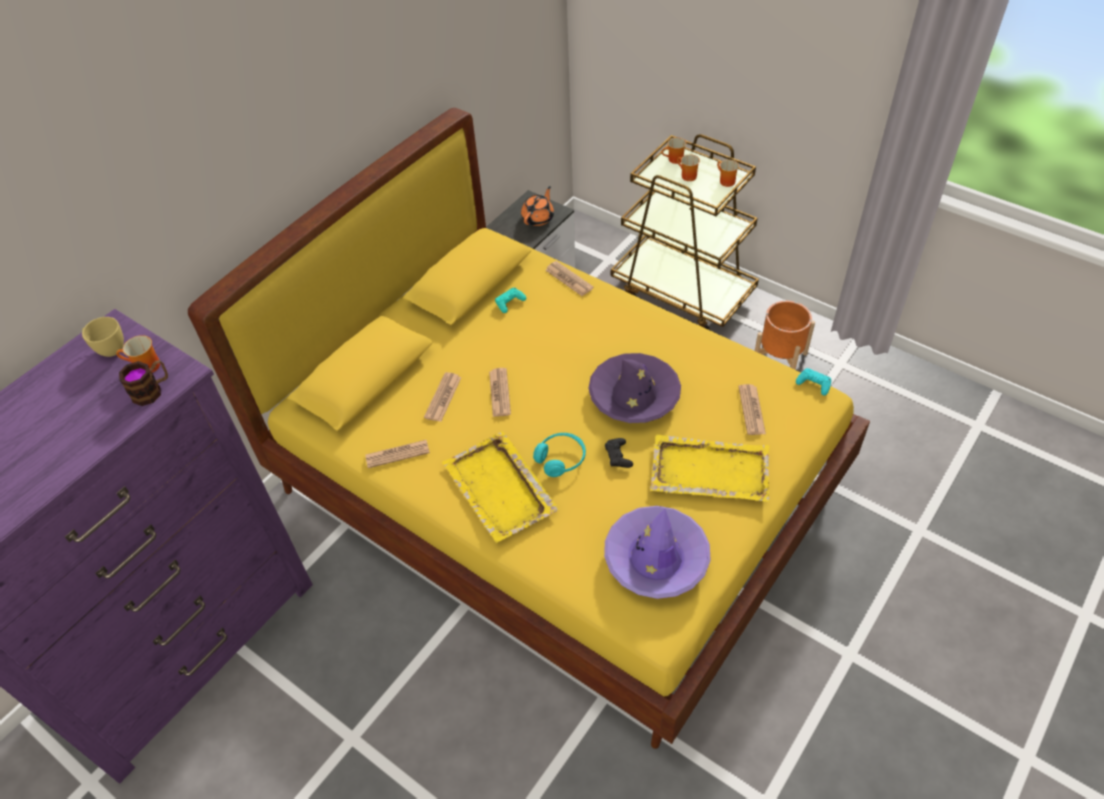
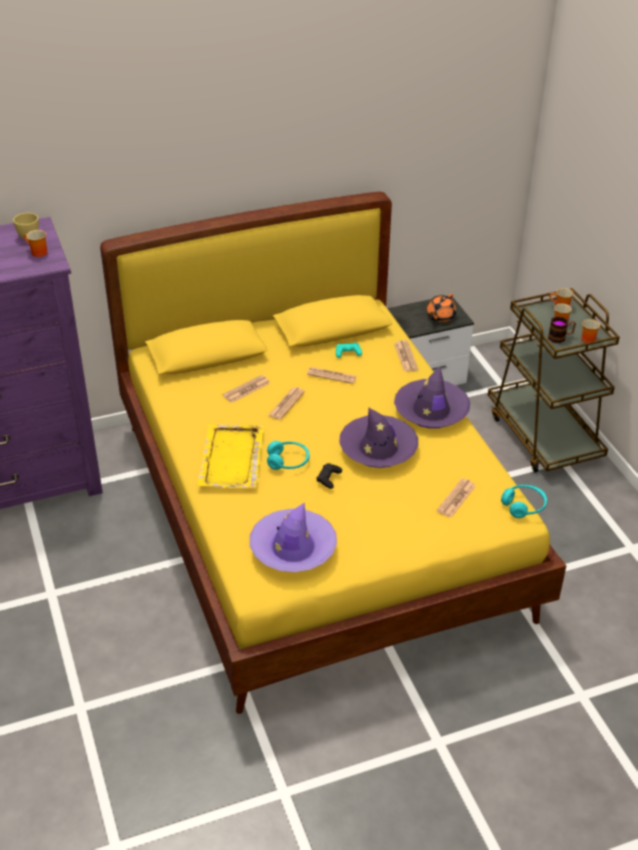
camera: 30 degrees right, 10 degrees down
mug [119,360,168,406] -> mug moved to [548,316,576,343]
newspaper [365,440,430,468] -> newspaper moved to [307,367,357,384]
orange teapot [521,186,554,226] -> orange teapot turned 150 degrees clockwise [427,294,456,322]
yellow tray [650,434,770,502] -> none
orange planter [755,301,815,370] -> none
turquoise game controller [796,368,831,396] -> turquoise headphones [501,485,547,518]
none -> purple hat [394,366,470,428]

